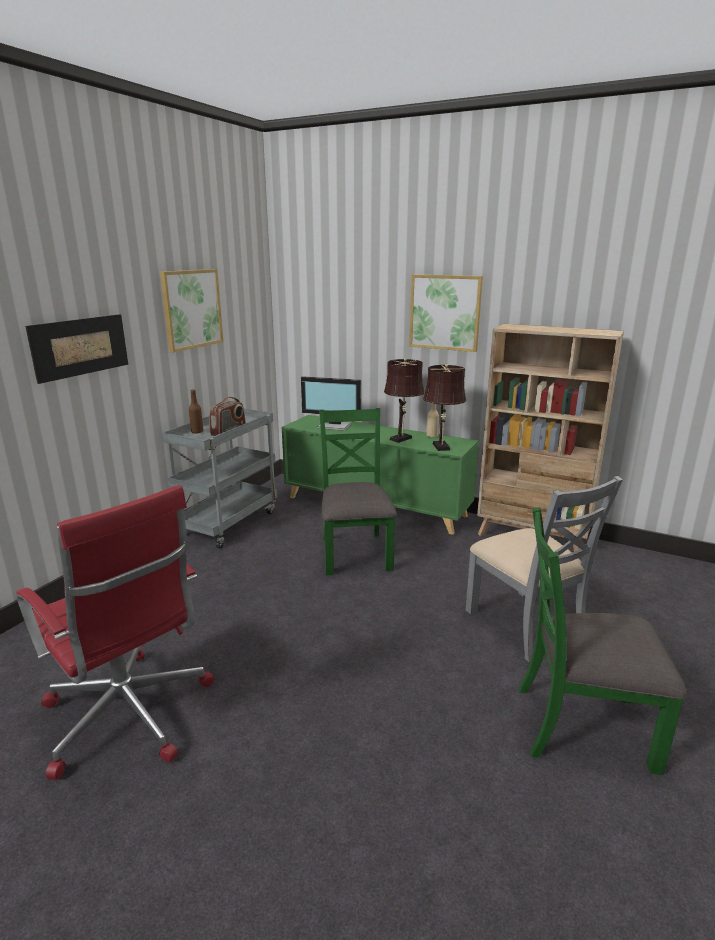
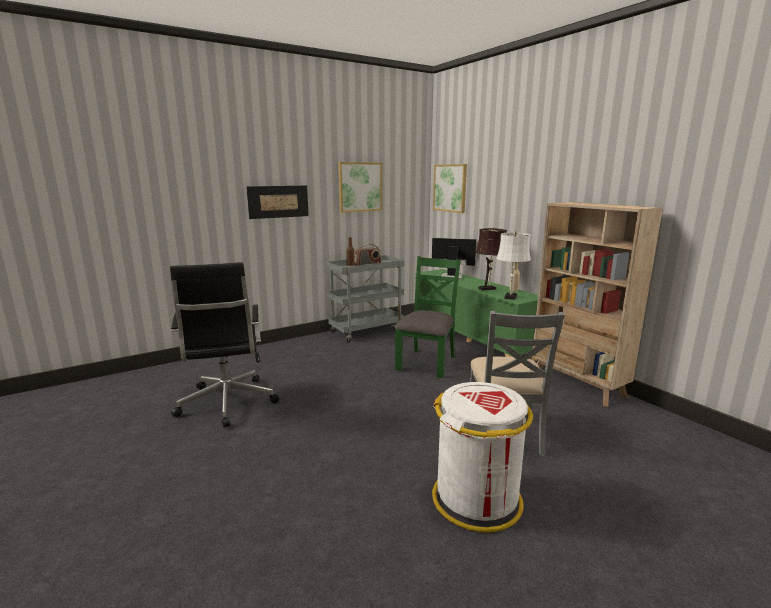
camera: 30 degrees right, 5 degrees down
red office chair [16,485,215,780] -> black office chair [170,262,279,428]
monitor [301,376,361,431] -> monitor turned 150 degrees clockwise [432,238,477,280]
picture [409,274,483,352] -> picture moved to [433,164,467,213]
brown table lamp [423,364,466,451] -> white table lamp [496,231,531,300]
green chair [519,507,687,775] -> white trash can [432,382,533,532]

